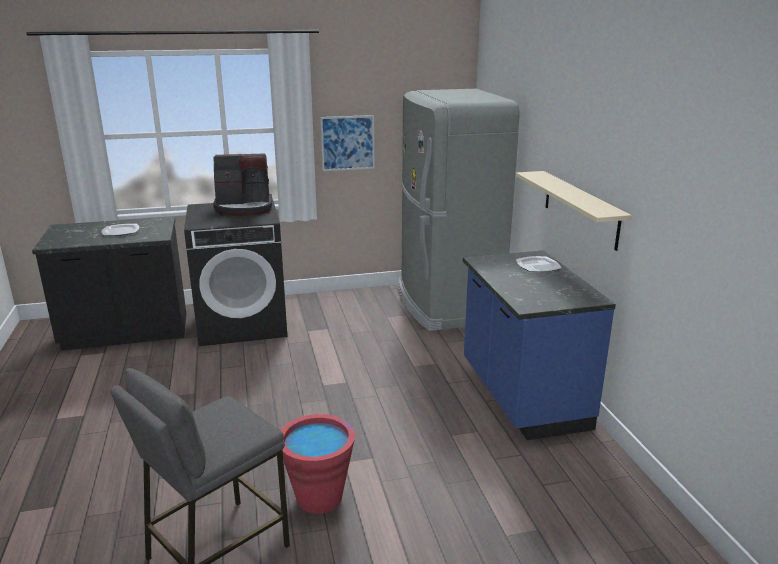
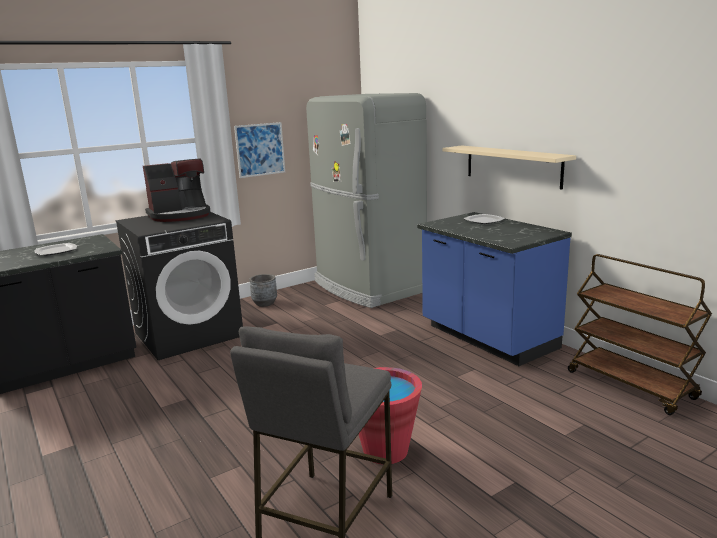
camera: 20 degrees left, 5 degrees down
none -> grey planter [249,274,277,307]
none -> brown cart [568,254,712,415]

